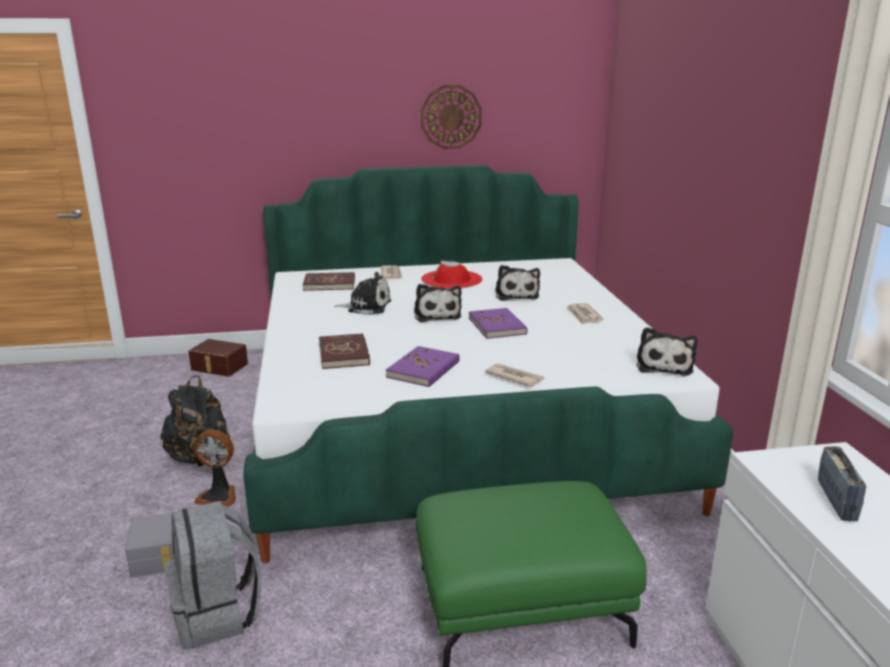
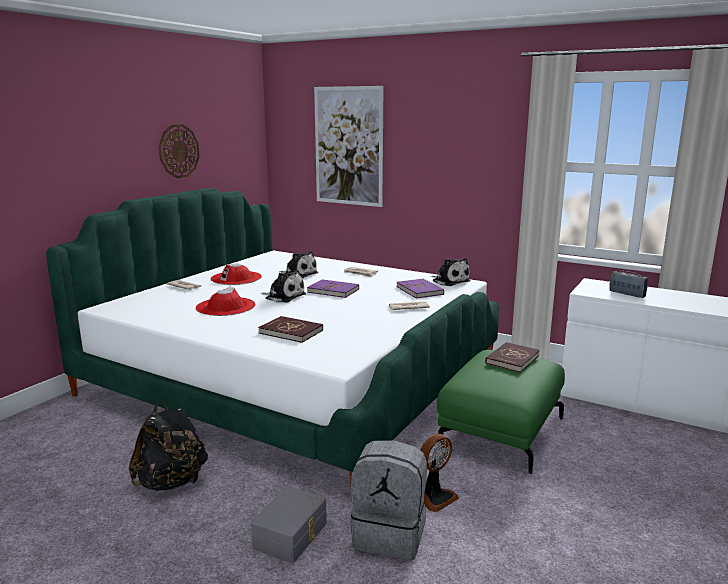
camera: 50 degrees left, 5 degrees down
brown storage box [188,339,248,377] -> none
fan [194,430,236,507] -> fan moved to [420,434,459,512]
red book [303,272,355,291] -> red book moved to [485,342,540,373]
plush toy [334,272,391,315] -> red hat [196,287,255,316]
purple book [386,346,460,387] -> purple book moved to [396,279,444,299]
none -> picture [314,86,383,207]

